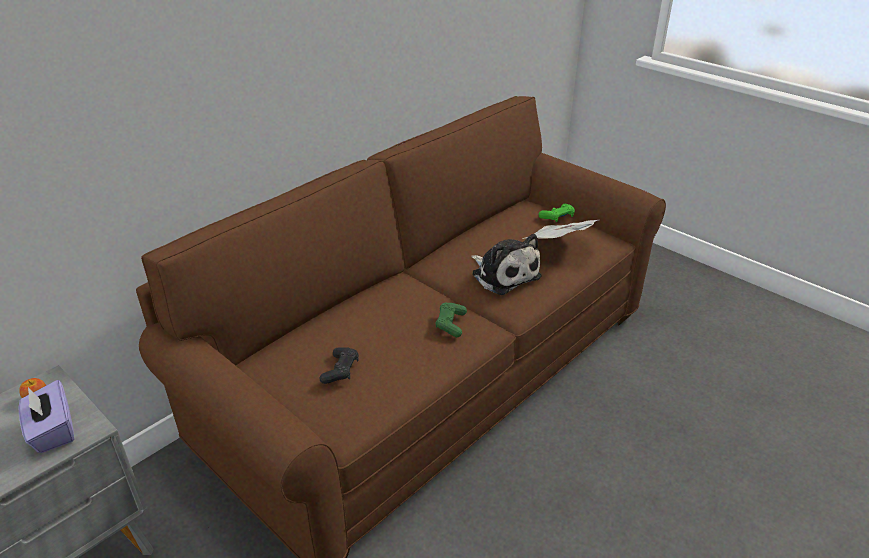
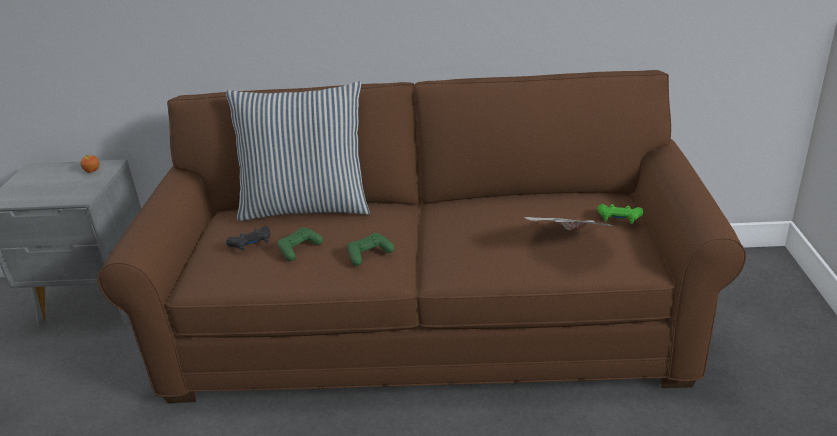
camera: 50 degrees right, 5 degrees down
purple tissue box [19,380,74,453] -> none
plush toy [472,234,541,295] -> none
none -> pillow [226,81,370,221]
none -> green game controller [277,228,323,261]

